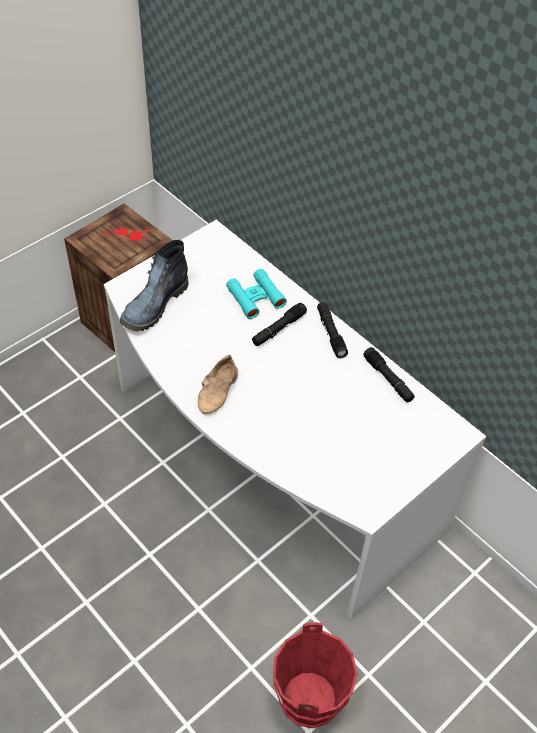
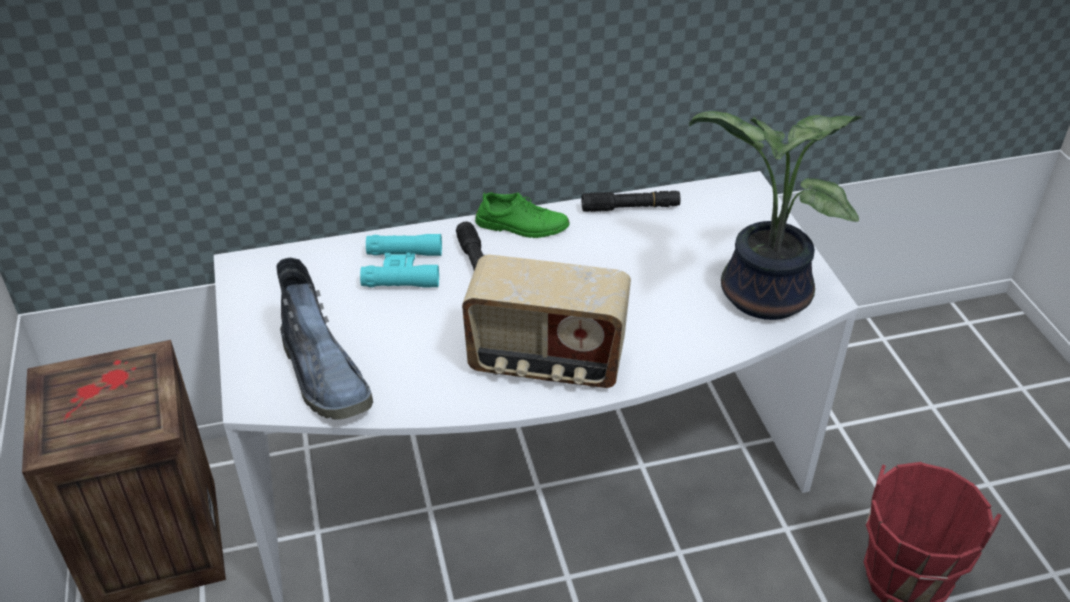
camera: 60 degrees left, 10 degrees down
beige shoe [198,355,238,414] -> radio [462,255,631,388]
black flashlight [317,302,348,358] -> green shoe [475,192,570,238]
none -> potted plant [689,111,862,320]

